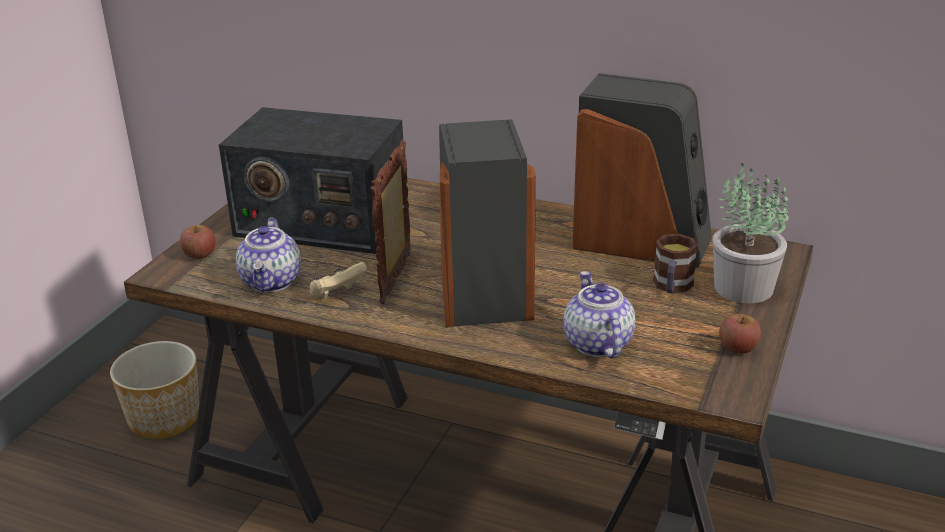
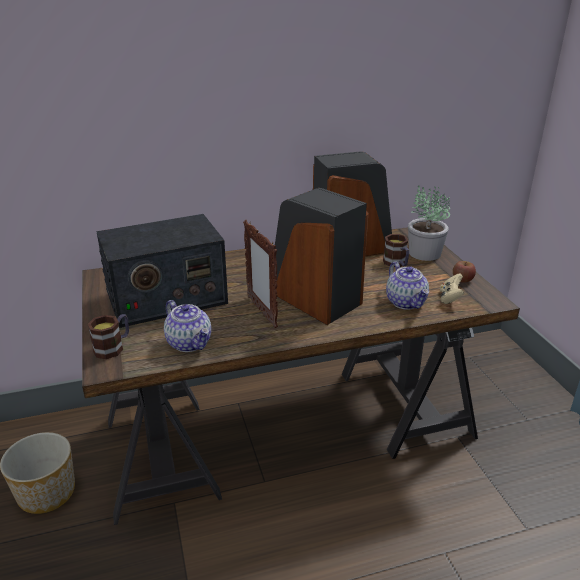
camera: 40 degrees left, 0 degrees up
apple [180,225,216,259] -> mug [88,314,129,359]
beige game controller [309,262,367,299] -> beige game controller moved to [440,273,464,304]
teapot [564,271,635,358] -> teapot turned 150 degrees counterclockwise [386,262,429,310]

